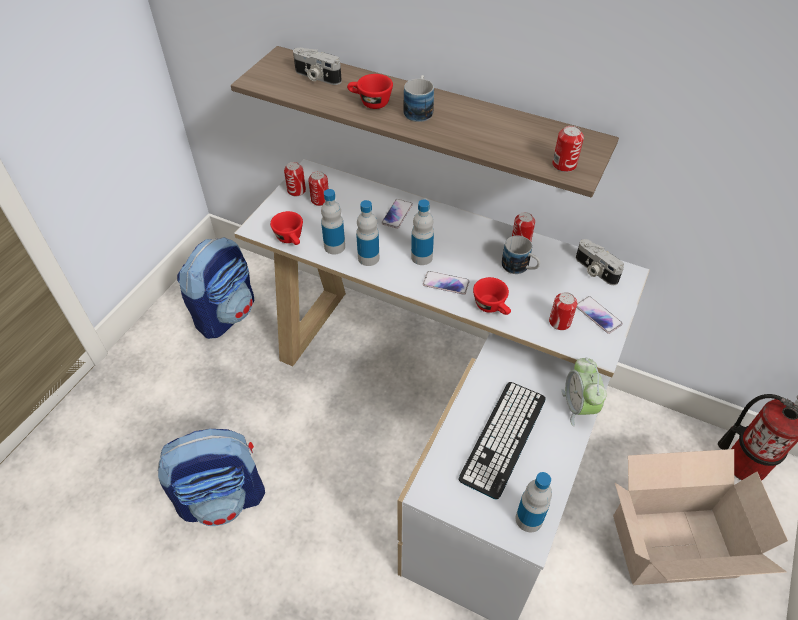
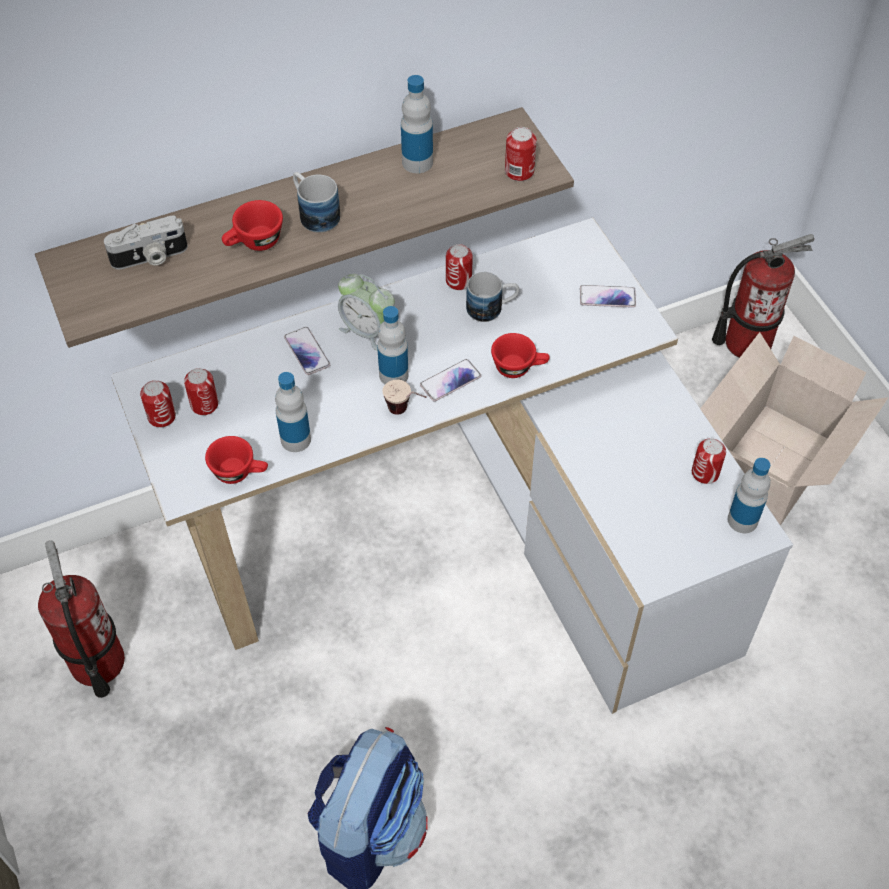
camera: 50 degrees left, 5 degrees up
backpack [177,237,255,339] -> fire extinguisher [38,541,125,698]
bottle [356,200,379,266] -> bottle moved to [401,75,433,173]
keyboard [458,382,546,499] -> none
can [549,292,577,330] -> can moved to [692,438,726,484]
alarm clock [561,358,607,426] -> alarm clock moved to [338,274,395,351]
camera [576,239,624,285] -> none
none -> cup [382,380,427,415]

